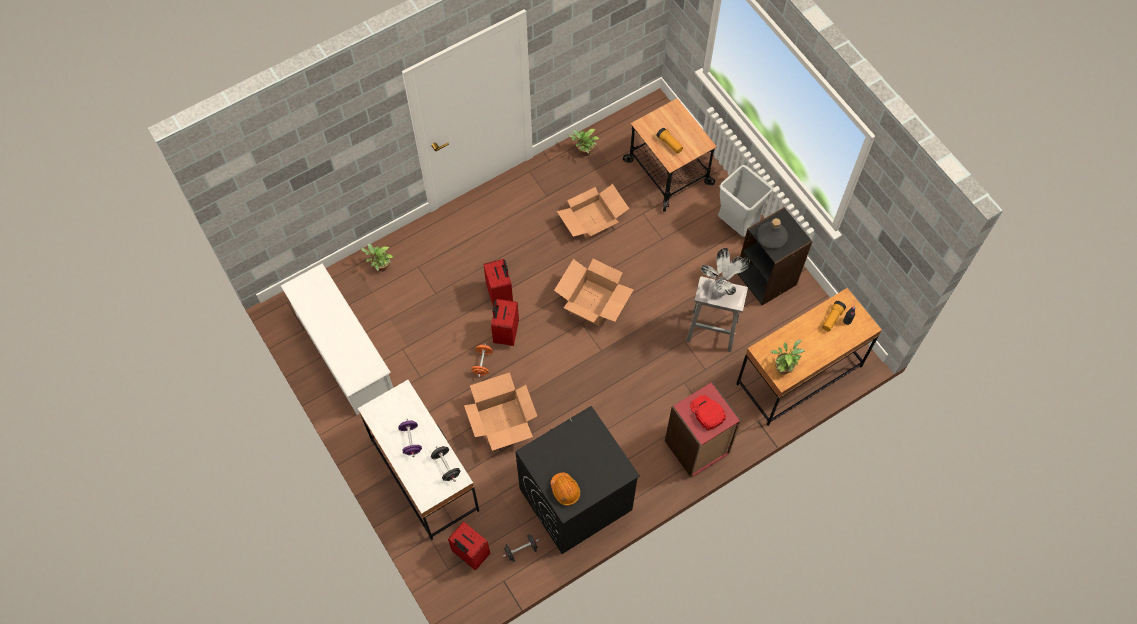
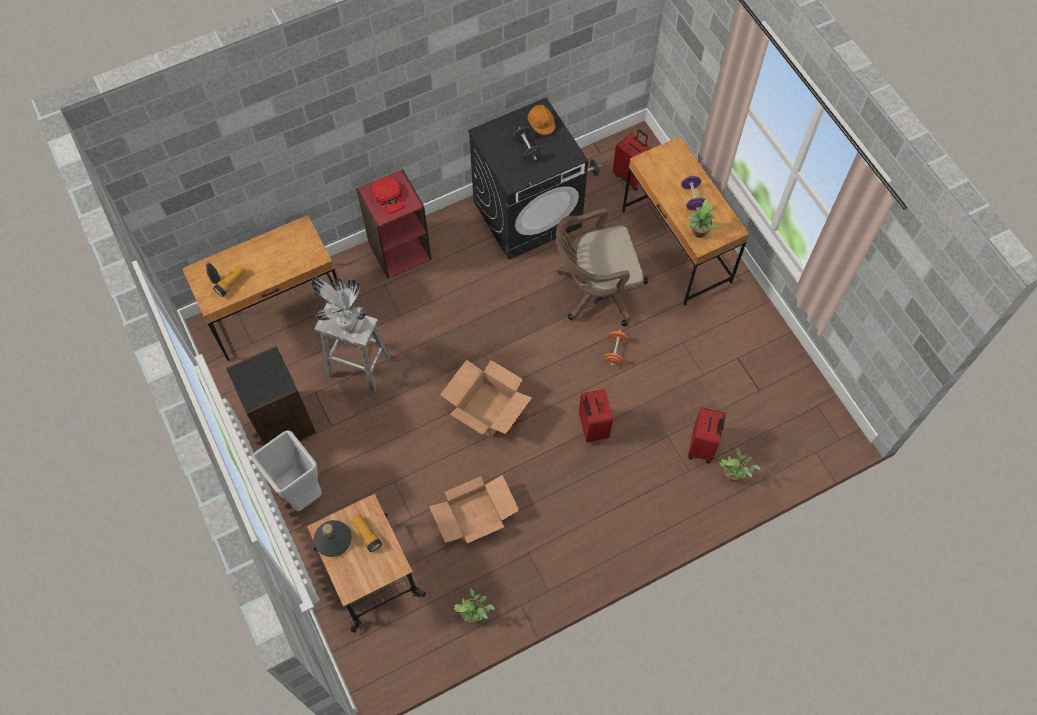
camera: 175 degrees left, 0 degrees up
white shoe rack [281,263,393,415] -> none
white desk [358,380,479,540] -> brown desk [622,137,749,306]
black dumbbell [431,446,460,482] -> black dumbbell moved to [513,127,542,161]
cardboard box [464,372,537,451] -> brown office chair [556,208,648,326]
red suitcase [491,299,519,346] -> red suitcase moved to [688,407,726,464]
grey bottle [757,218,788,248] -> grey bottle moved to [314,520,352,557]
potted plant [770,340,805,375] -> potted plant moved to [686,199,720,238]

